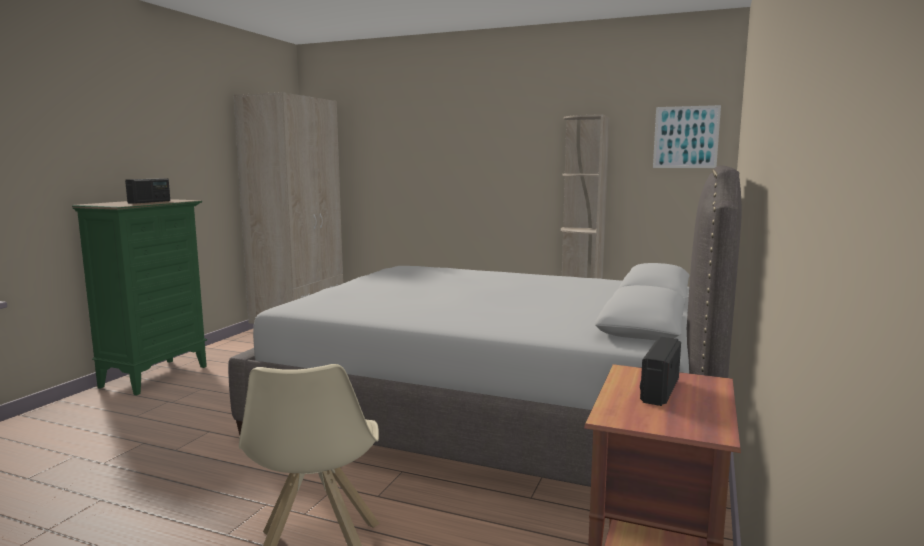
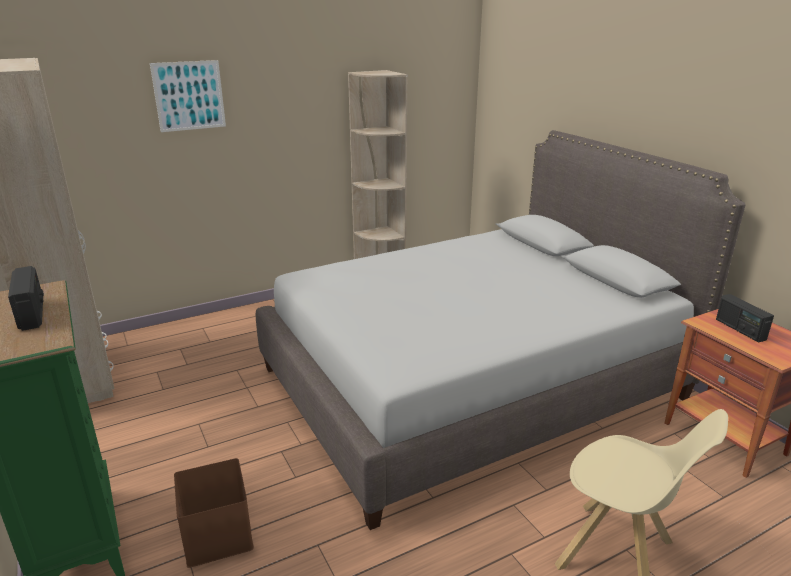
camera: 50 degrees left, 15 degrees up
picture [653,105,721,168] -> picture moved to [150,60,226,132]
none -> brown storage box [174,458,254,568]

